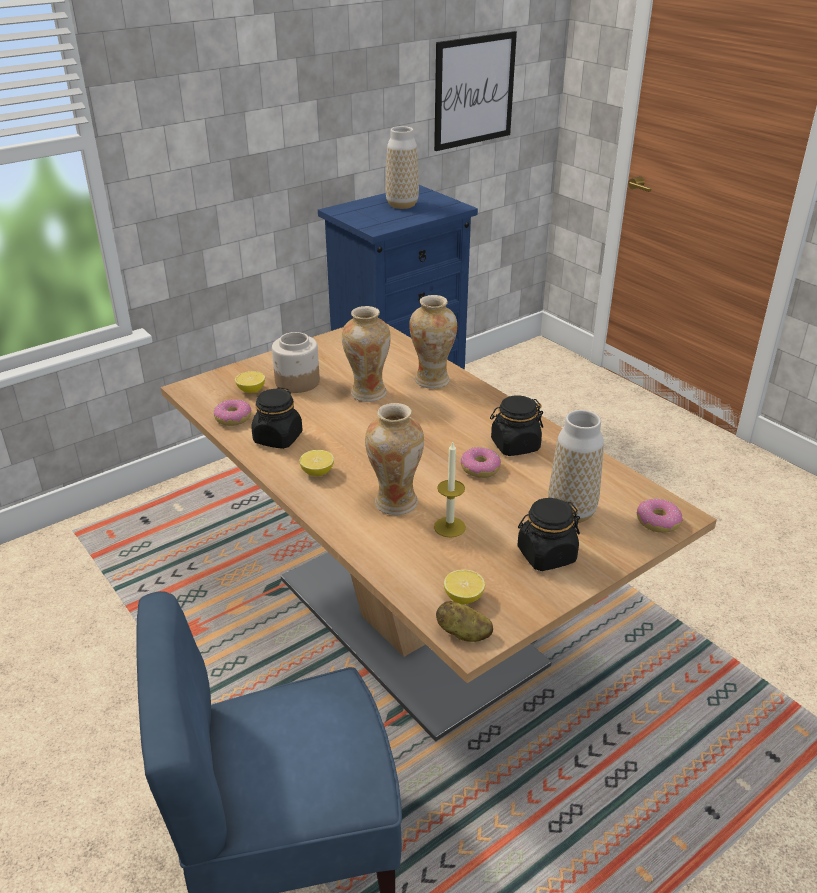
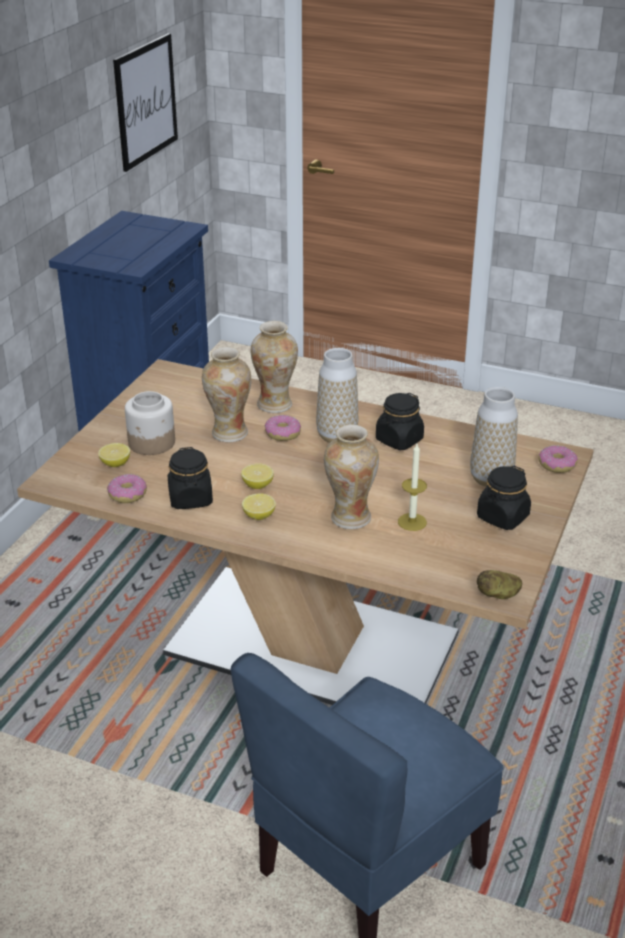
camera: 30 degrees left, 0 degrees up
vase [386,126,419,209] -> vase moved to [316,348,358,443]
lemon [444,569,485,604] -> lemon moved to [241,464,274,489]
donut [461,447,501,478] -> donut moved to [265,415,301,441]

